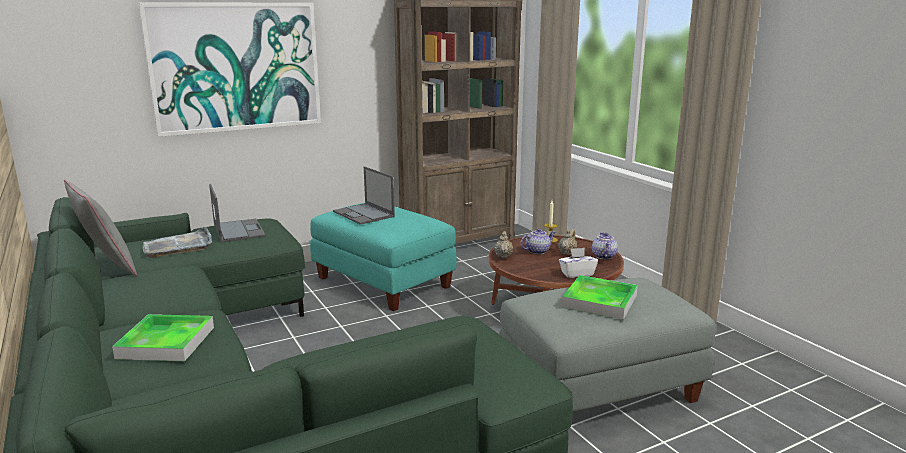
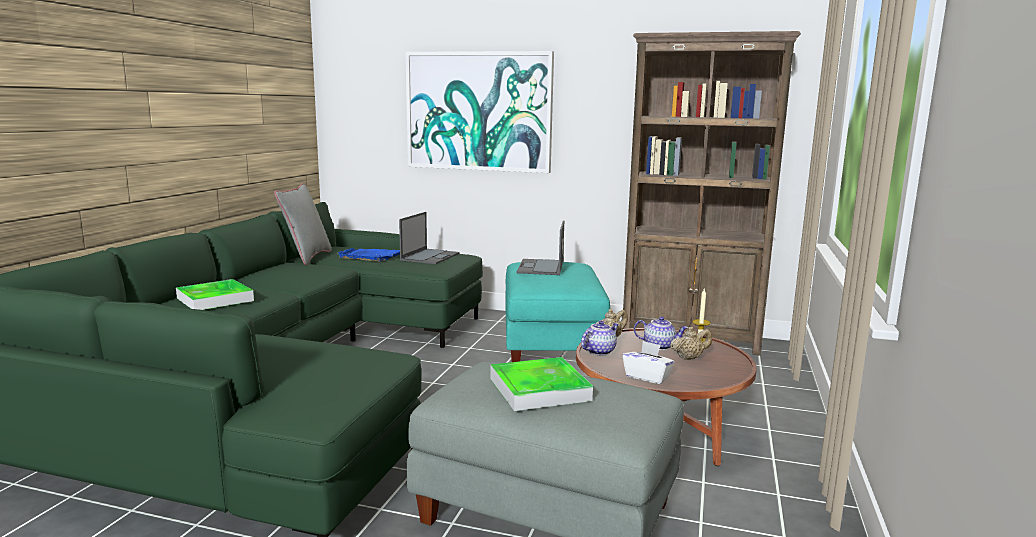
camera: 45 degrees right, 5 degrees down
grey tray [143,227,212,258] -> blue tray [338,248,400,262]
teapot [592,232,618,259] -> teapot moved to [581,321,618,355]

